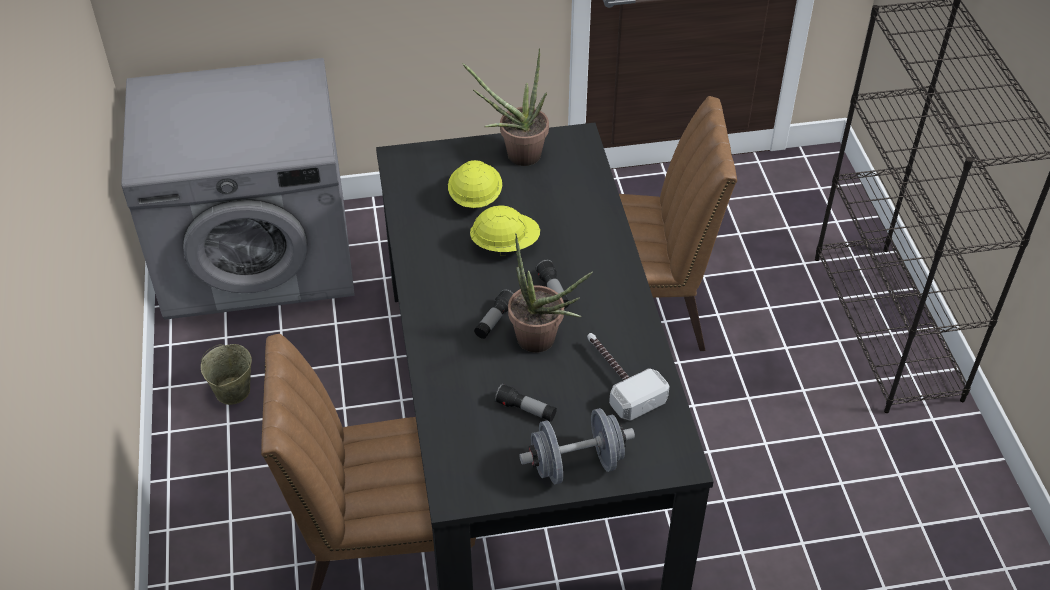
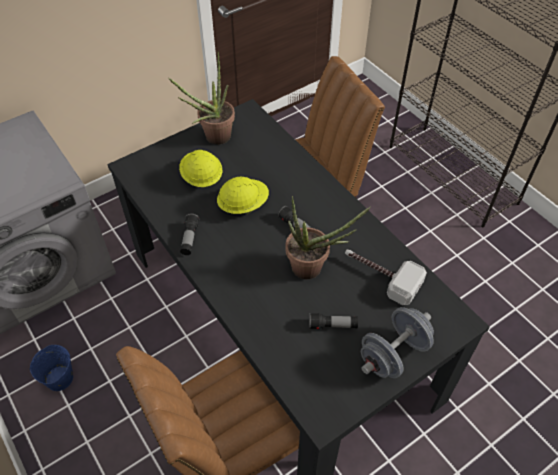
camera: 25 degrees left, 5 degrees up
beige bucket [201,344,252,405] -> blue bucket [29,345,73,391]
flashlight [474,289,514,339] -> flashlight moved to [180,214,199,255]

